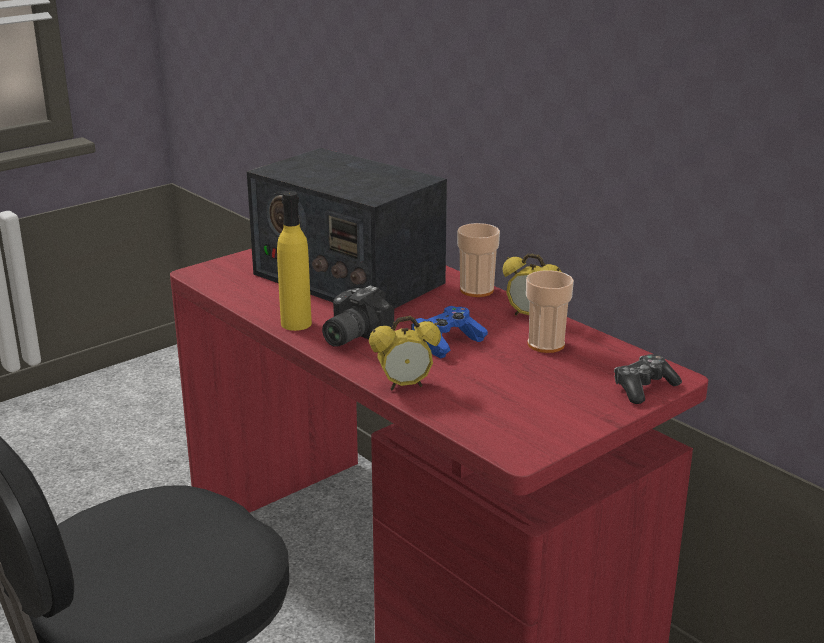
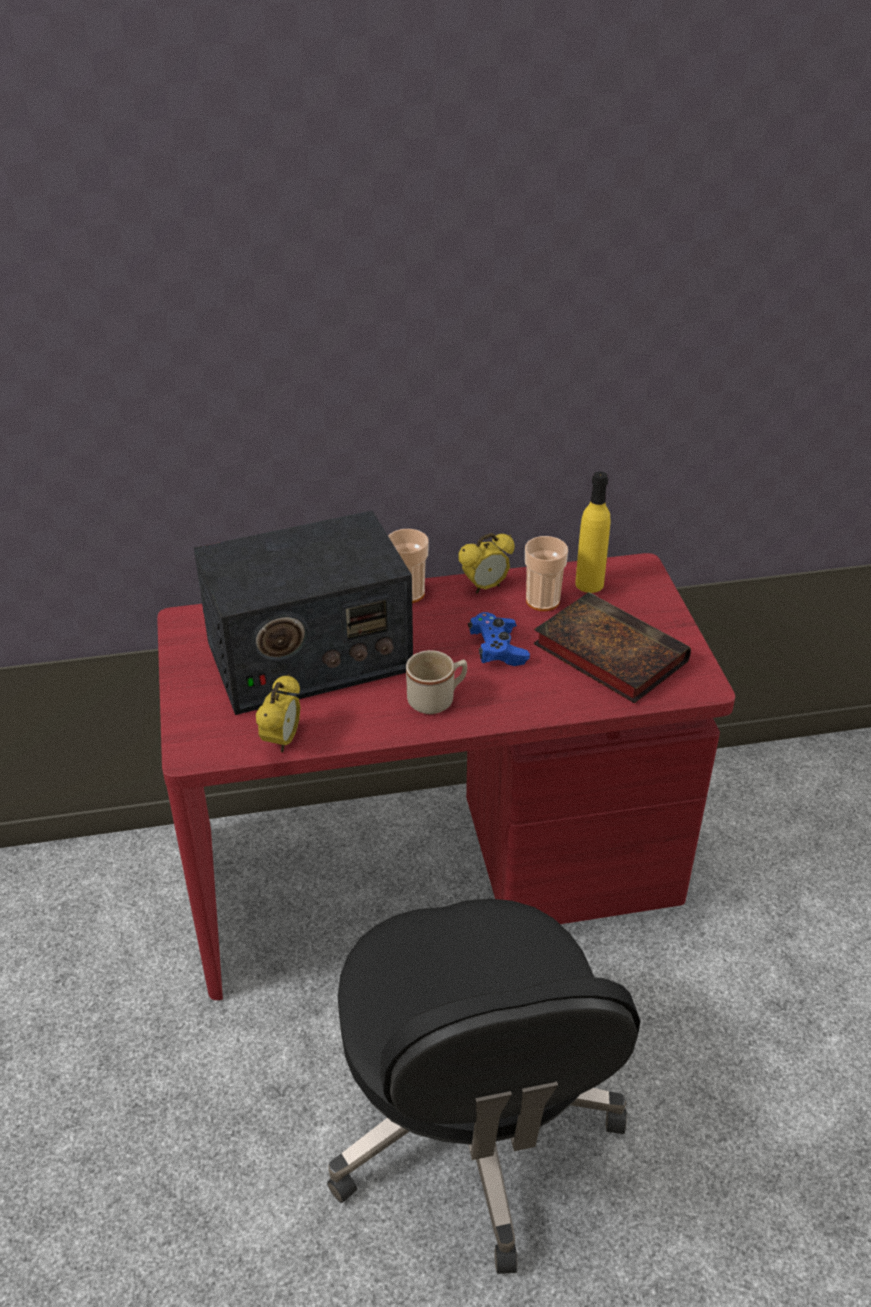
camera: 60 degrees left, 15 degrees up
yellow bottle [277,191,312,331] -> yellow bottle moved to [575,471,611,593]
camera [322,285,394,347] -> beige mug [406,650,467,714]
alarm clock [369,316,441,390] -> alarm clock moved to [256,674,300,752]
game controller [614,354,682,404] -> none
none -> book [534,592,691,703]

